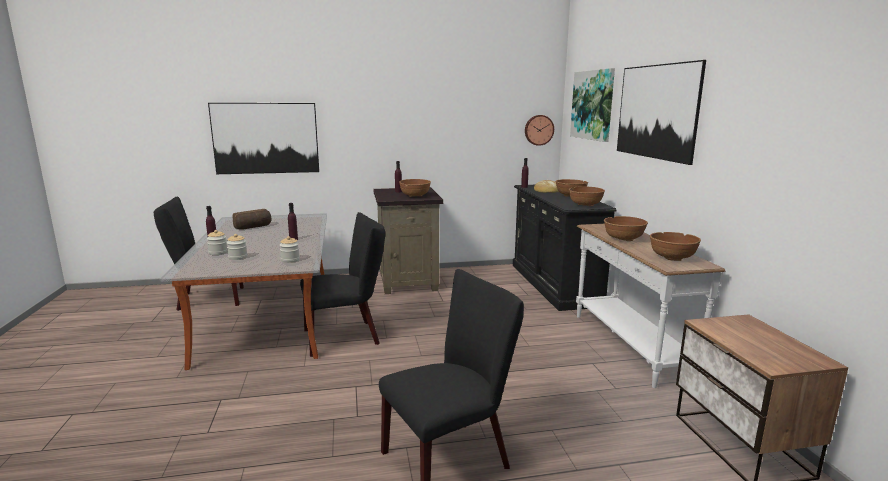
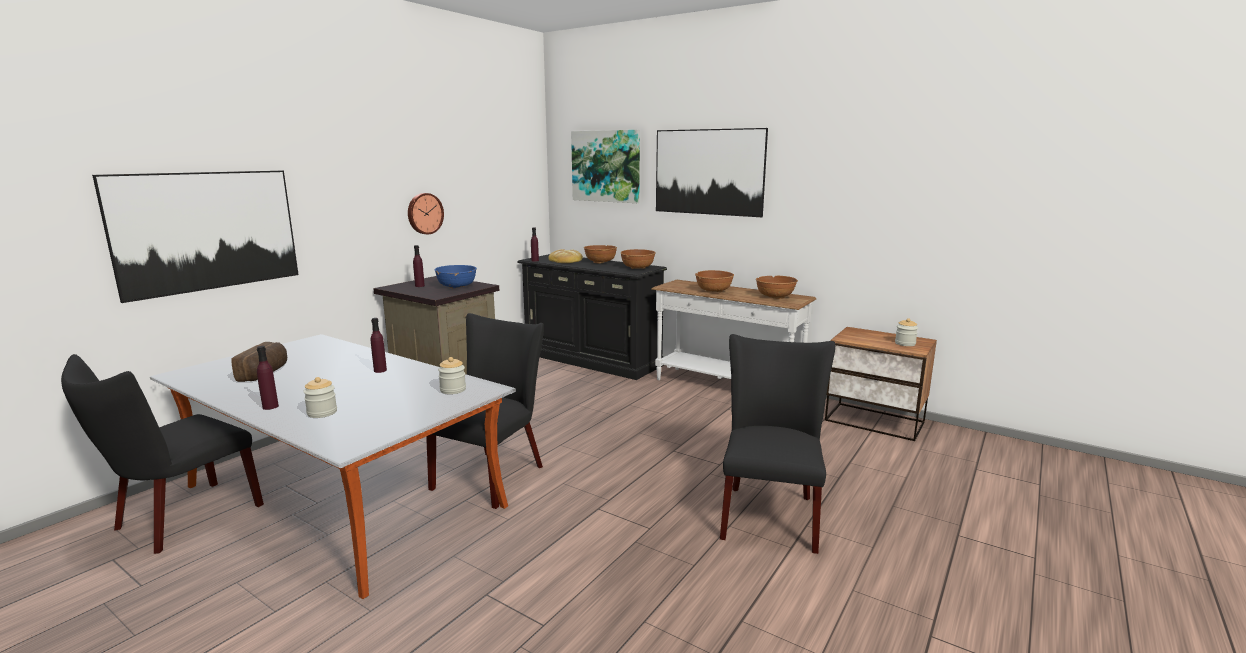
camera: 45 degrees left, 0 degrees up
jar [227,234,247,260] -> jar moved to [895,318,918,346]
brown bowl [399,179,431,197] -> blue bowl [435,265,477,289]
wall clock [525,115,554,146] -> wall clock moved to [408,193,444,234]

